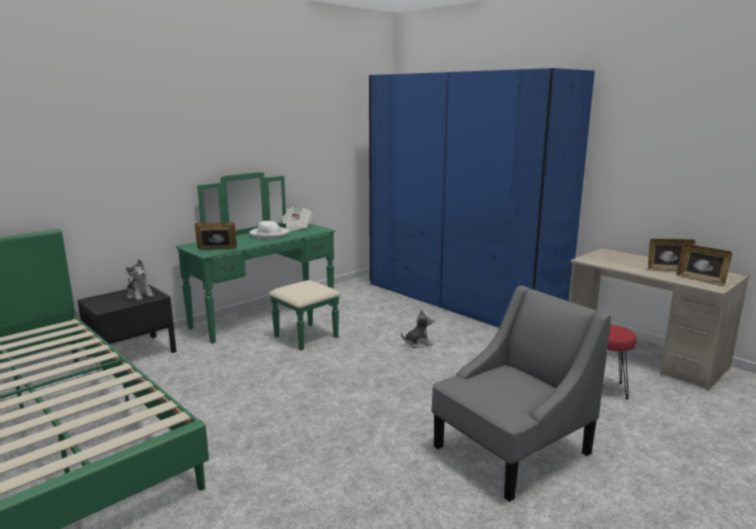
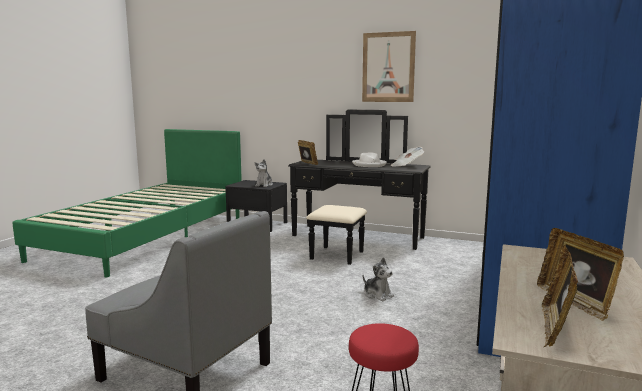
camera: 65 degrees right, 5 degrees down
green dresser [176,172,341,351] -> black dresser [288,110,431,265]
none -> picture [362,31,416,102]

